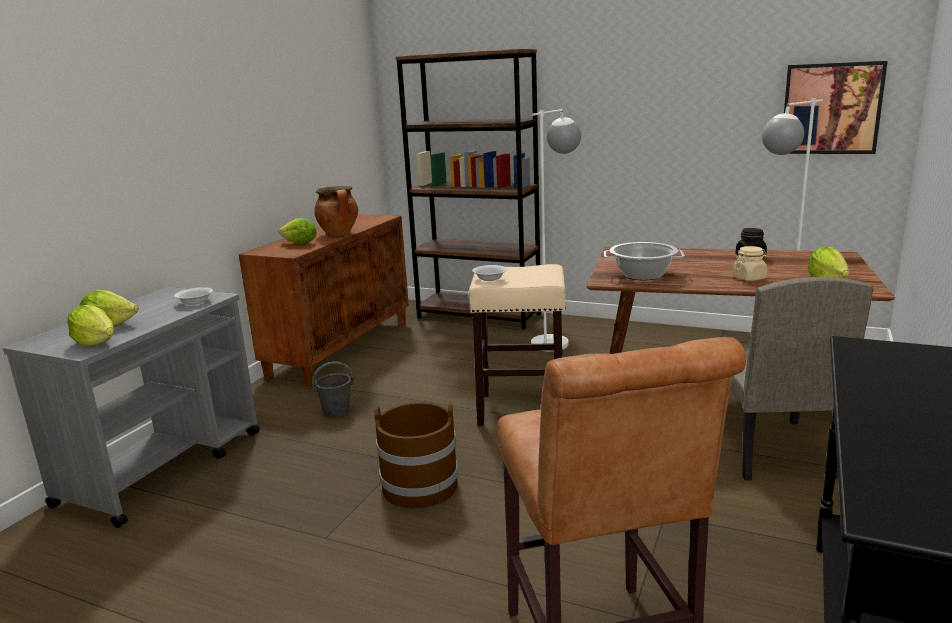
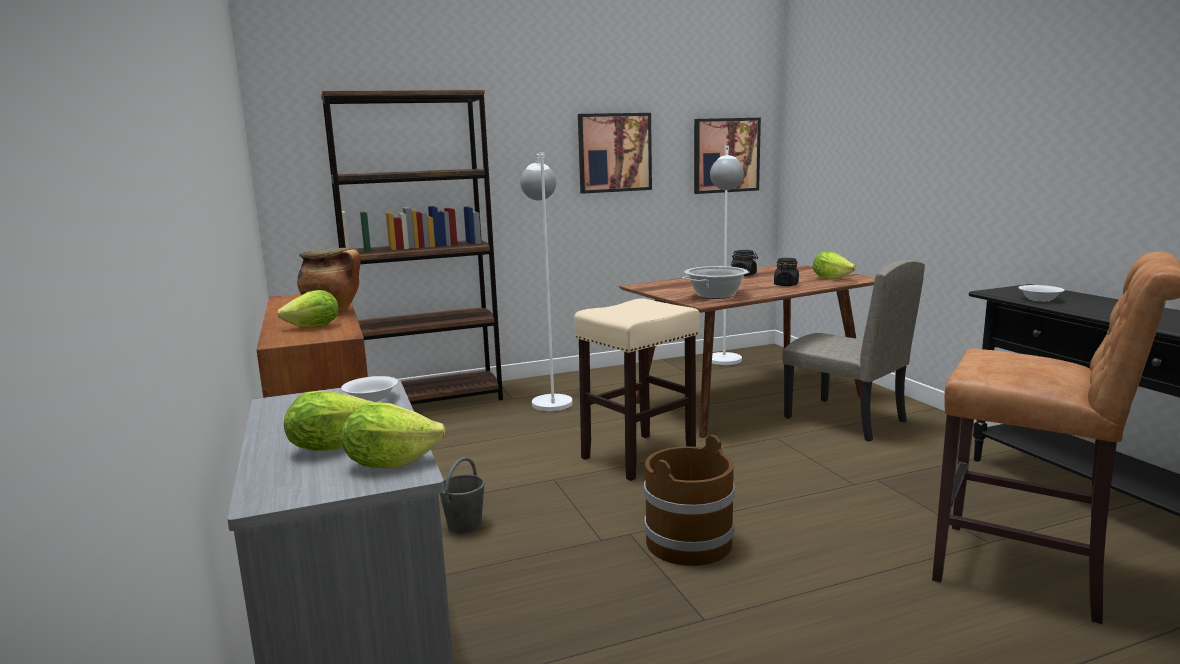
camera: 45 degrees left, 5 degrees down
white bowl [472,265,507,281] -> white bowl moved to [1018,285,1065,301]
beige jar [732,246,767,281] -> black jar [774,258,799,286]
none -> picture [578,113,652,194]

